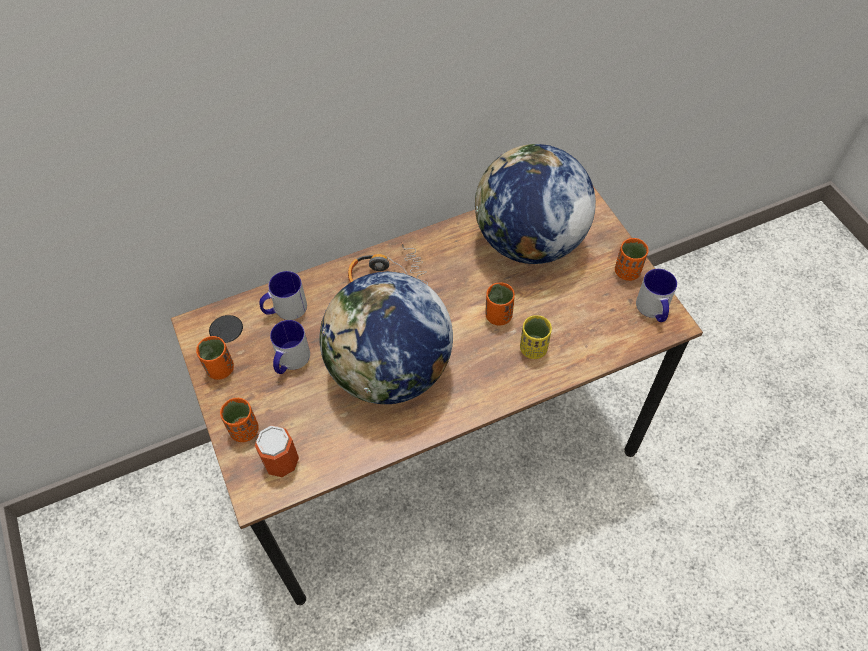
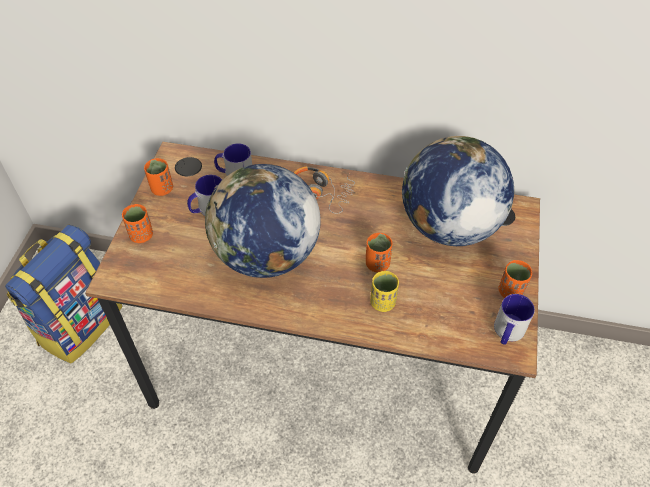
camera: 35 degrees right, 5 degrees down
can [255,425,299,477] -> none
none -> backpack [5,225,123,364]

